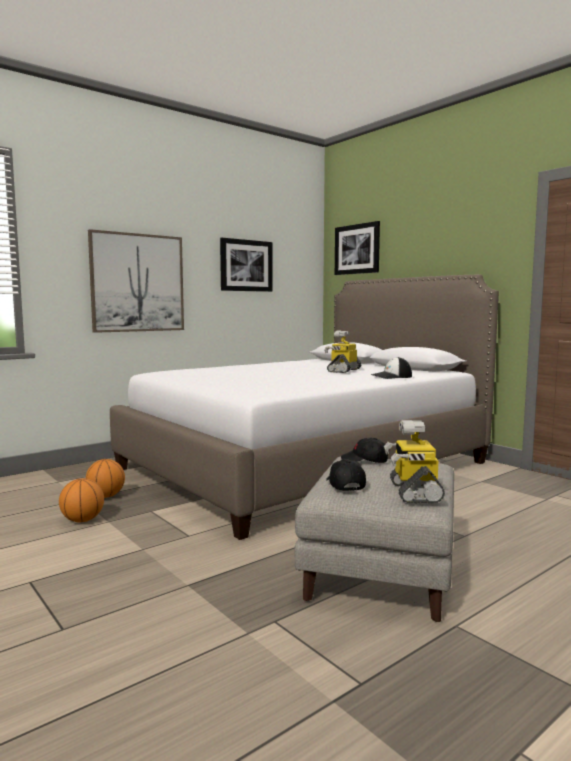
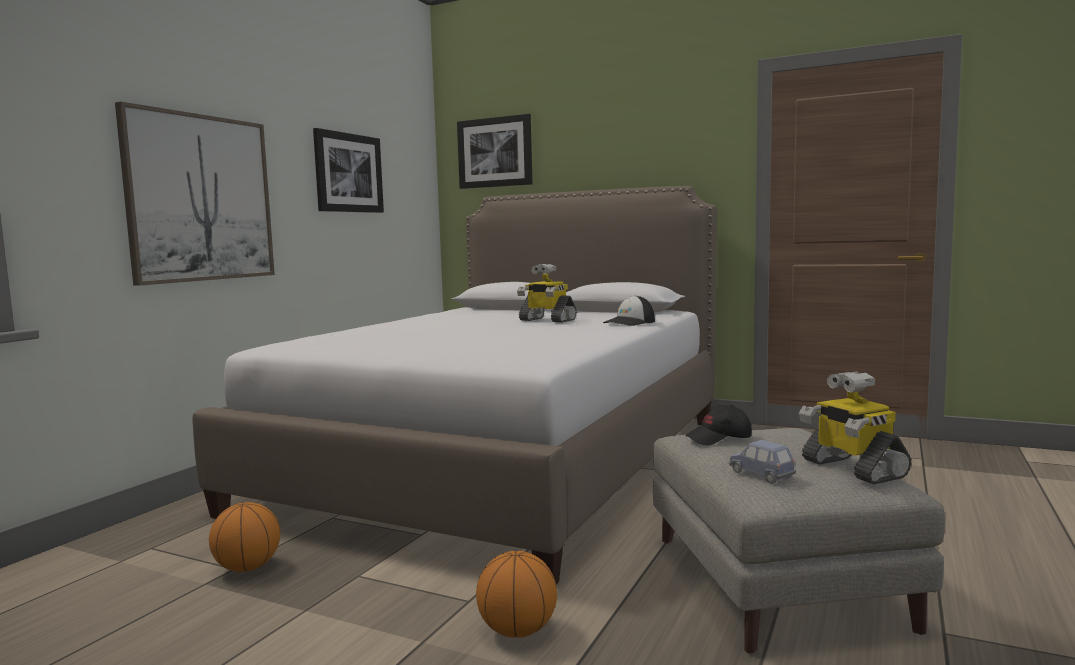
camera: 25 degrees left, 0 degrees up
basketball [59,478,104,522] -> basketball moved to [476,551,557,638]
toy robot [324,331,361,373] -> toy robot turned 60 degrees counterclockwise [517,264,577,323]
black cap [326,459,366,491] -> blue toy car [729,440,796,484]

